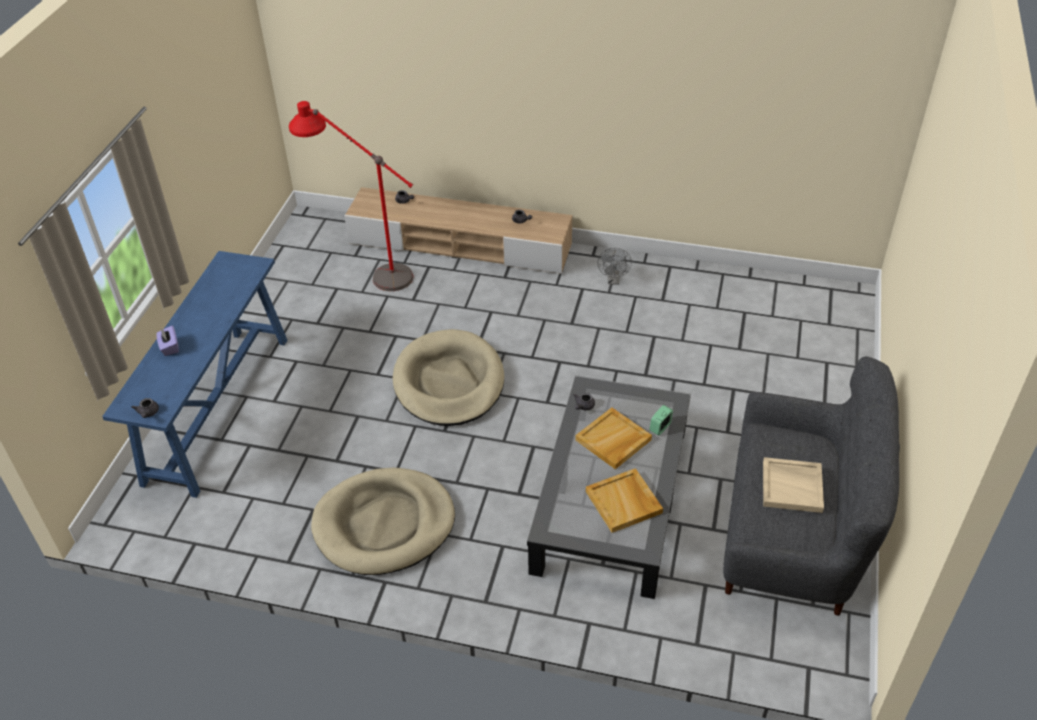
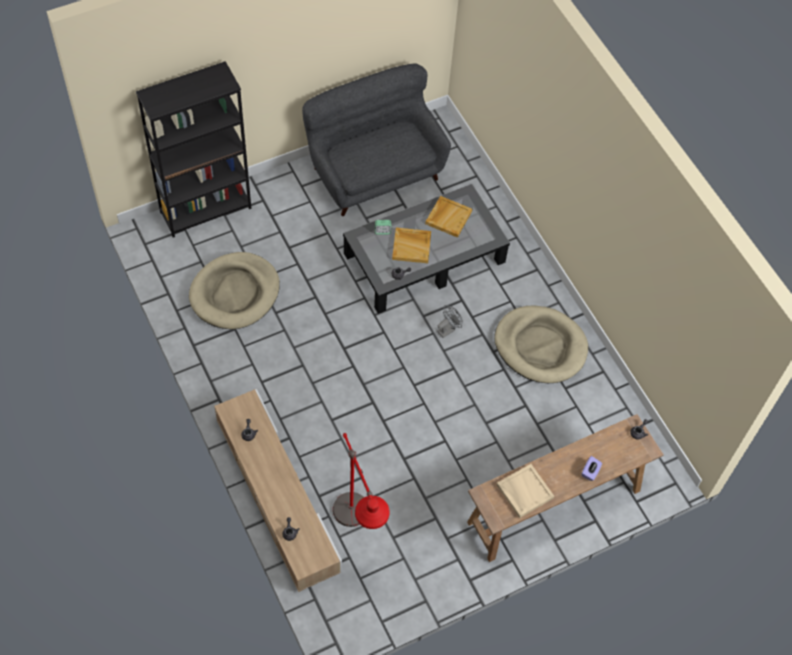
camera: 135 degrees left, 15 degrees up
blue console table [102,251,287,498] -> brown console table [467,414,664,562]
beige dog bed [393,329,504,426] -> beige dog bed moved to [189,252,280,329]
grey fan [598,248,632,285] -> grey fan moved to [437,305,463,338]
beige tray [763,457,824,513] -> beige tray moved to [497,464,554,518]
none -> black bookcase [136,61,252,237]

